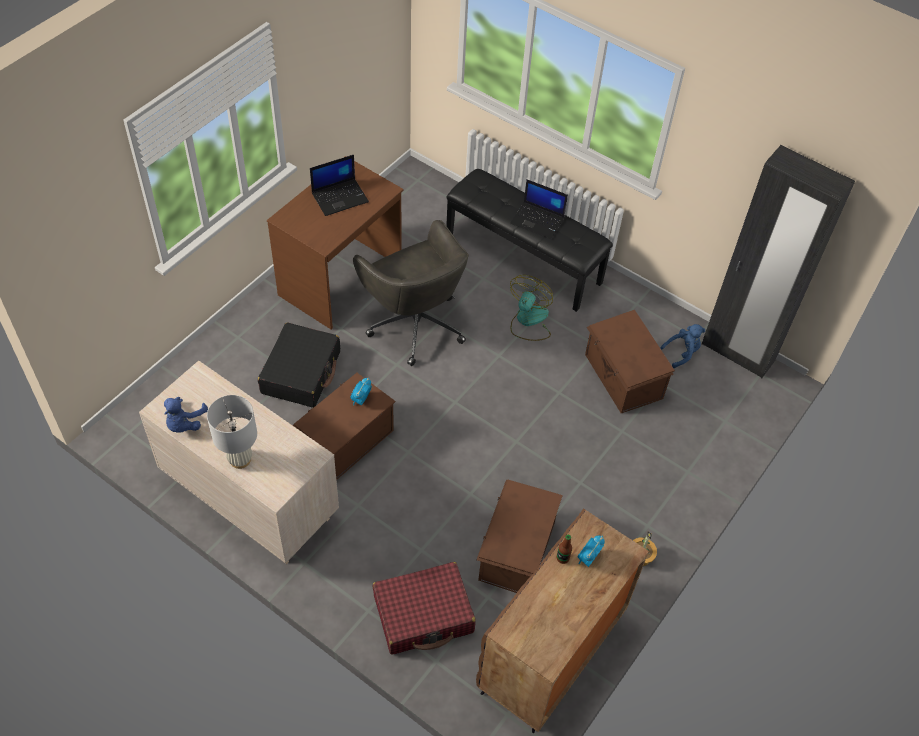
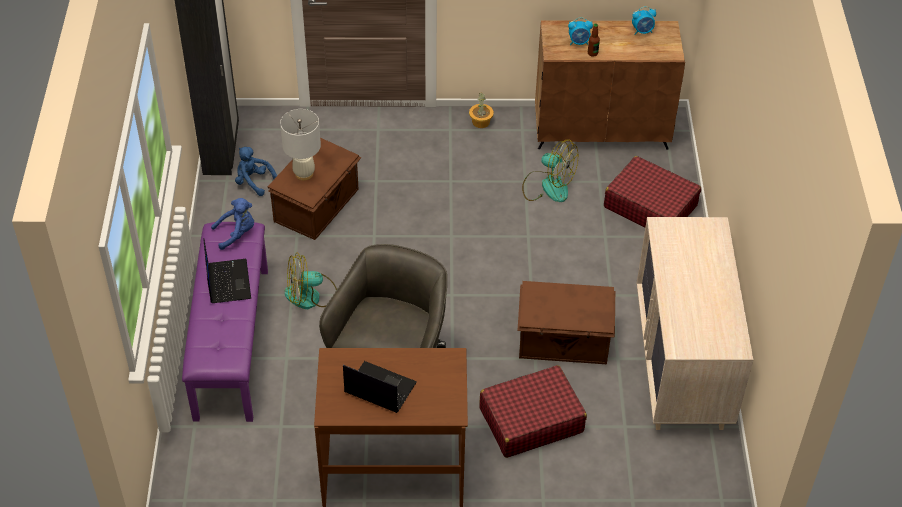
camera: 125 degrees left, 5 degrees down
blue plush toy [164,397,208,433] -> blue plush toy moved to [211,198,254,250]
white table lamp [207,395,257,469] -> white table lamp moved to [280,109,321,181]
black suitcase [258,323,340,408] -> red suitcase [479,365,587,458]
alarm clock [350,378,372,405] -> alarm clock moved to [632,6,656,35]
black bench [446,169,613,312] -> purple bench [182,222,268,422]
brown storage box [476,480,563,593] -> fan [522,139,578,202]

